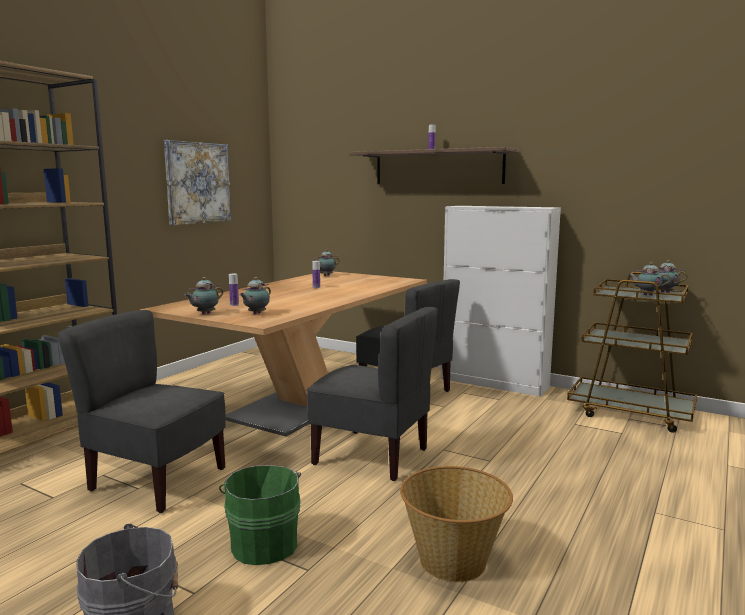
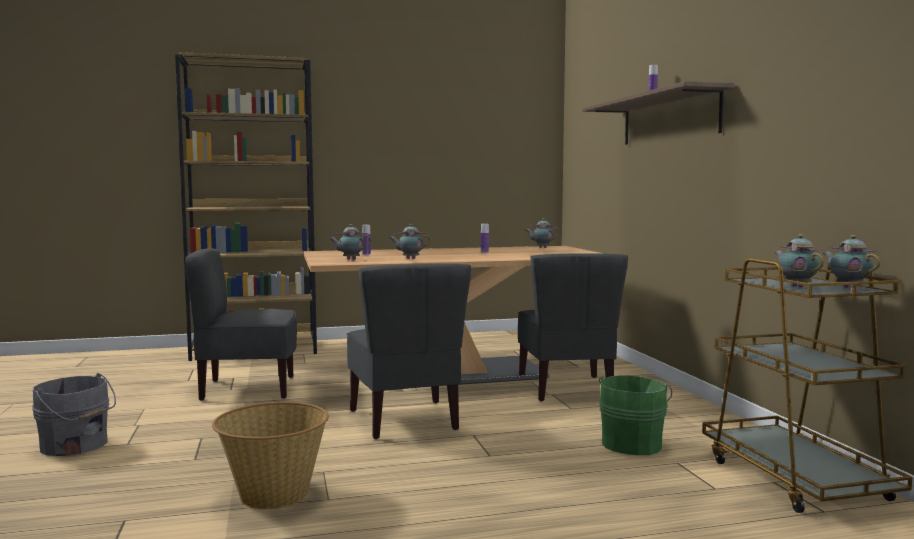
camera: 45 degrees right, 5 degrees down
grey chair [58,310,226,513] -> grey chair turned 75 degrees counterclockwise [185,248,297,401]
picture [164,140,231,225] -> none
teapot [184,277,223,314] -> teapot moved to [390,224,431,259]
green bucket [219,465,301,565] -> green bucket moved to [599,375,672,455]
white cabinet [441,206,561,397] -> none

